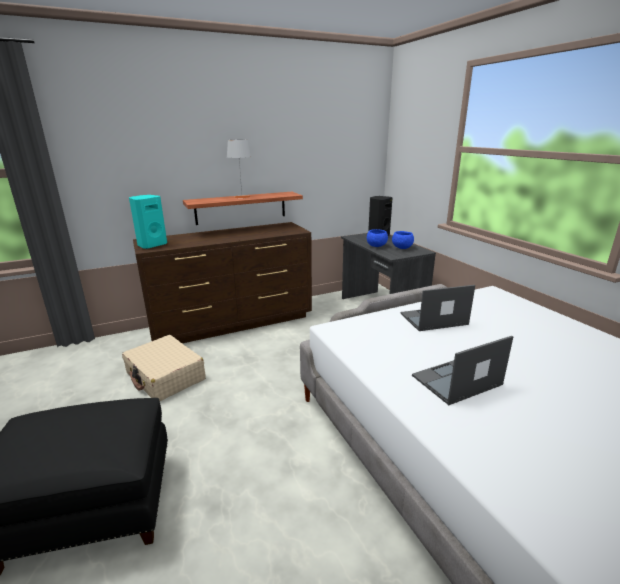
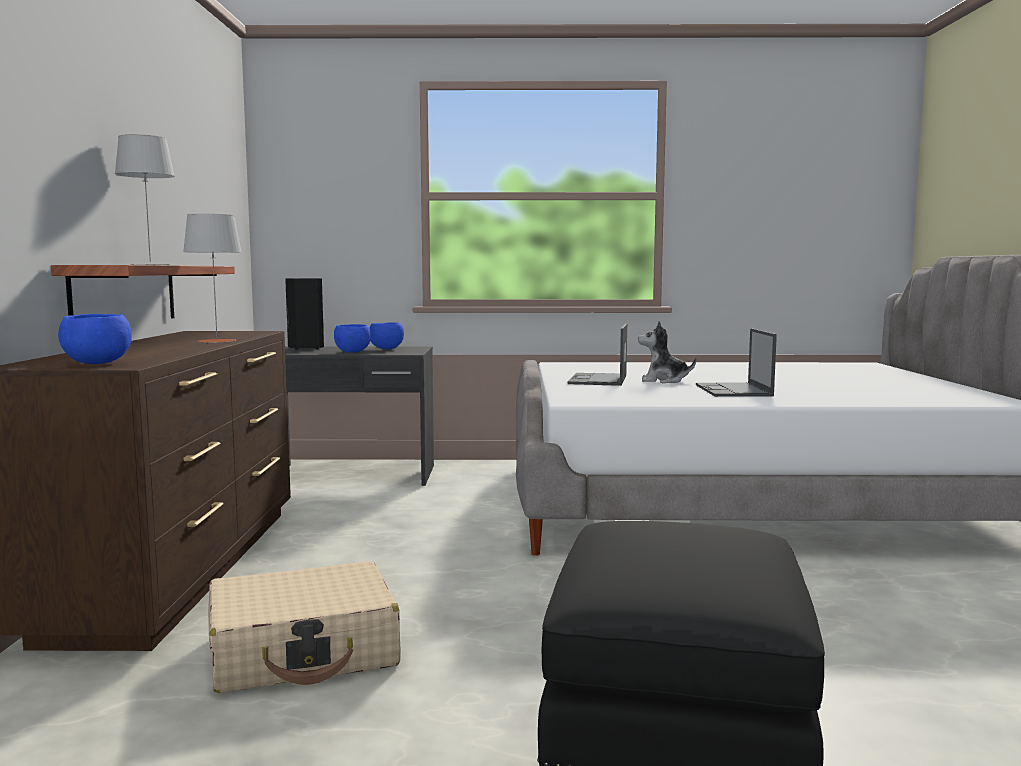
camera: 65 degrees left, 15 degrees down
turquoise speaker [129,195,167,249] -> blue bowl [58,314,132,364]
none -> grey table lamp [183,214,241,343]
none -> plush toy [638,321,697,383]

